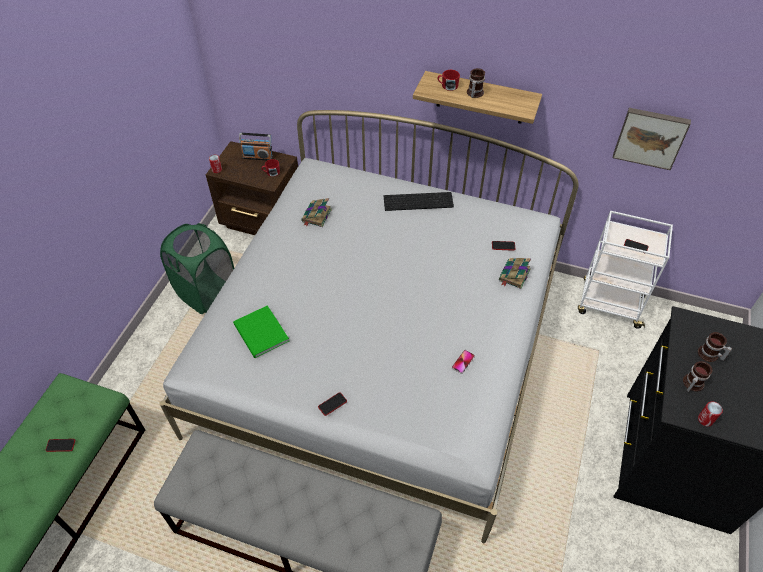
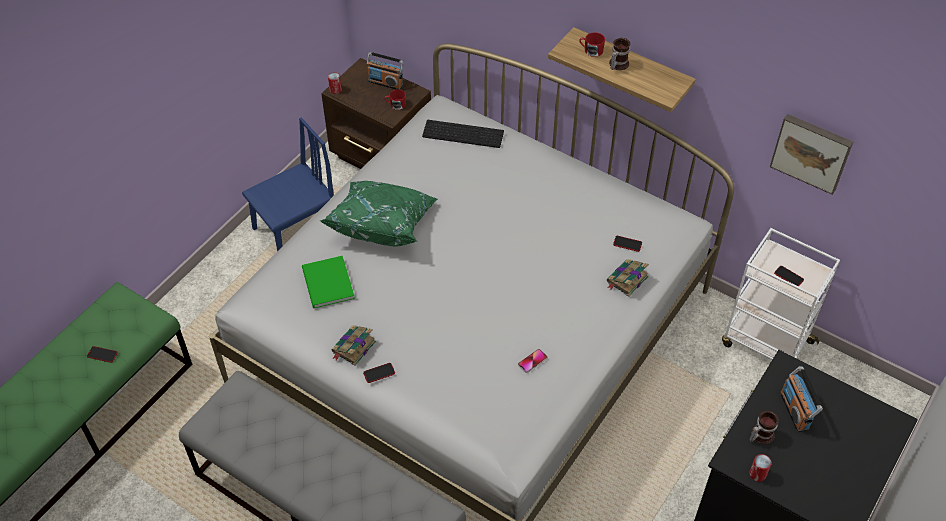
camera: 15 degrees right, 0 degrees up
green laundry basket [160,223,234,314] -> blue chair [242,117,334,251]
book [301,198,332,227] -> book moved to [332,325,376,366]
keyboard [384,192,454,211] -> keyboard moved to [422,120,504,148]
mug [698,332,732,362] -> radio [780,366,823,432]
none -> green pillow [319,181,438,247]

